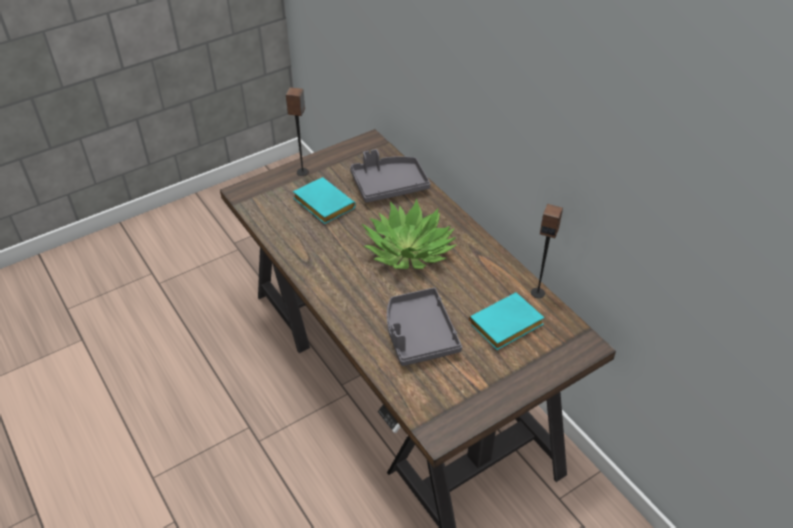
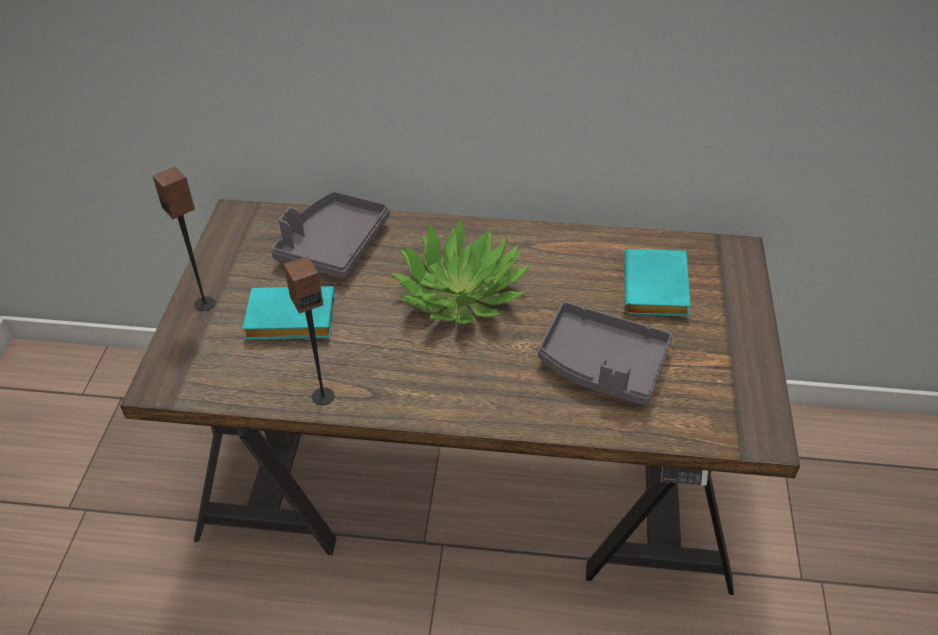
camera: 50 degrees left, 0 degrees up
speaker [531,204,563,298] -> speaker moved to [284,256,334,405]

